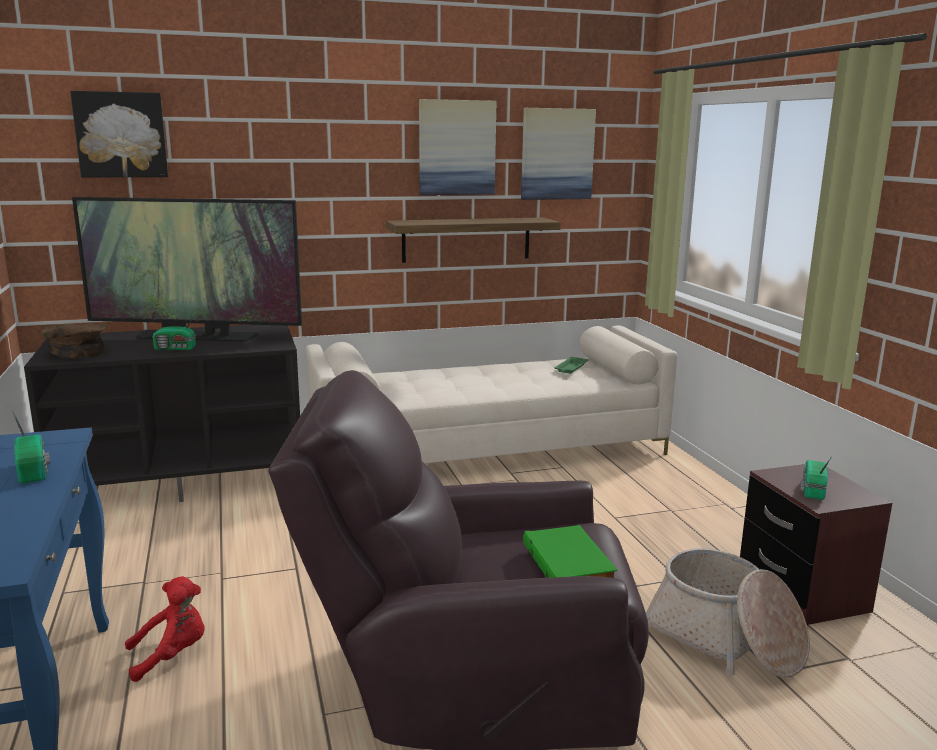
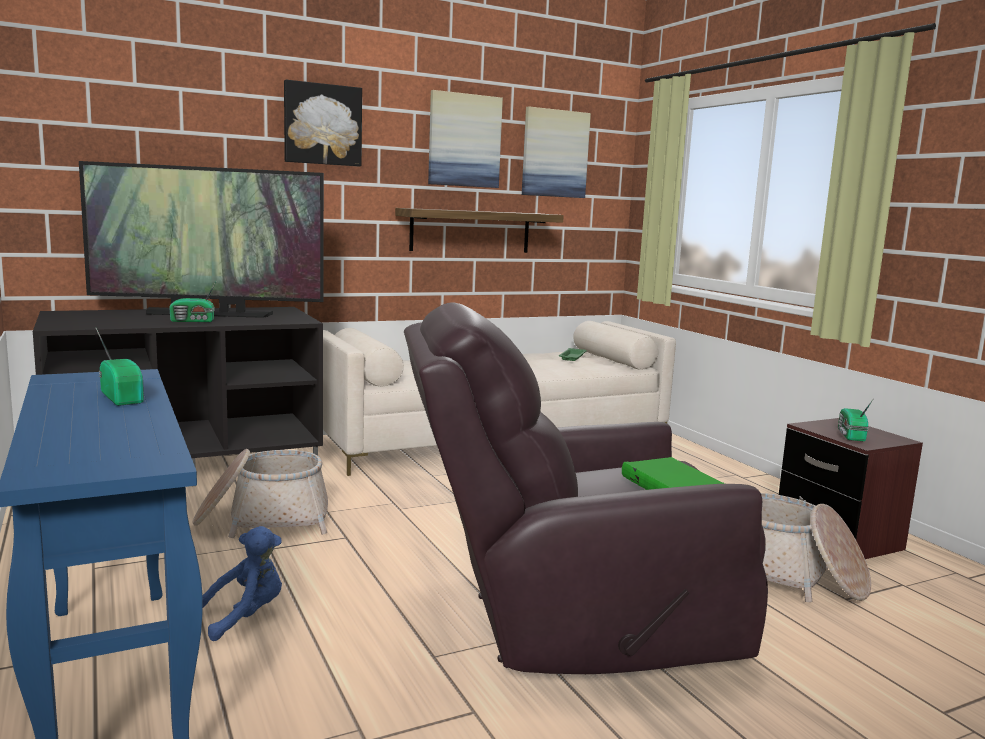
camera: 10 degrees left, 5 degrees down
brown bowl [41,323,108,359] -> none
picture [70,91,168,178] -> picture moved to [284,80,362,167]
red plush toy [125,576,205,682] -> blue plush toy [203,526,282,641]
none -> basket [193,449,328,538]

